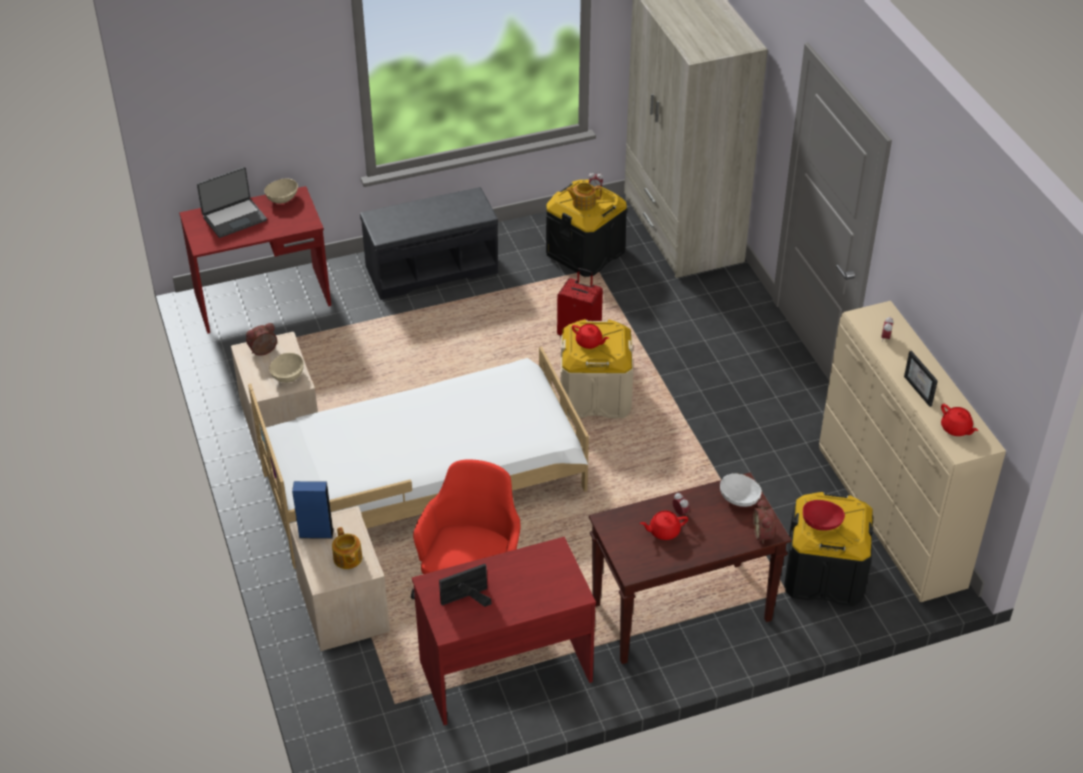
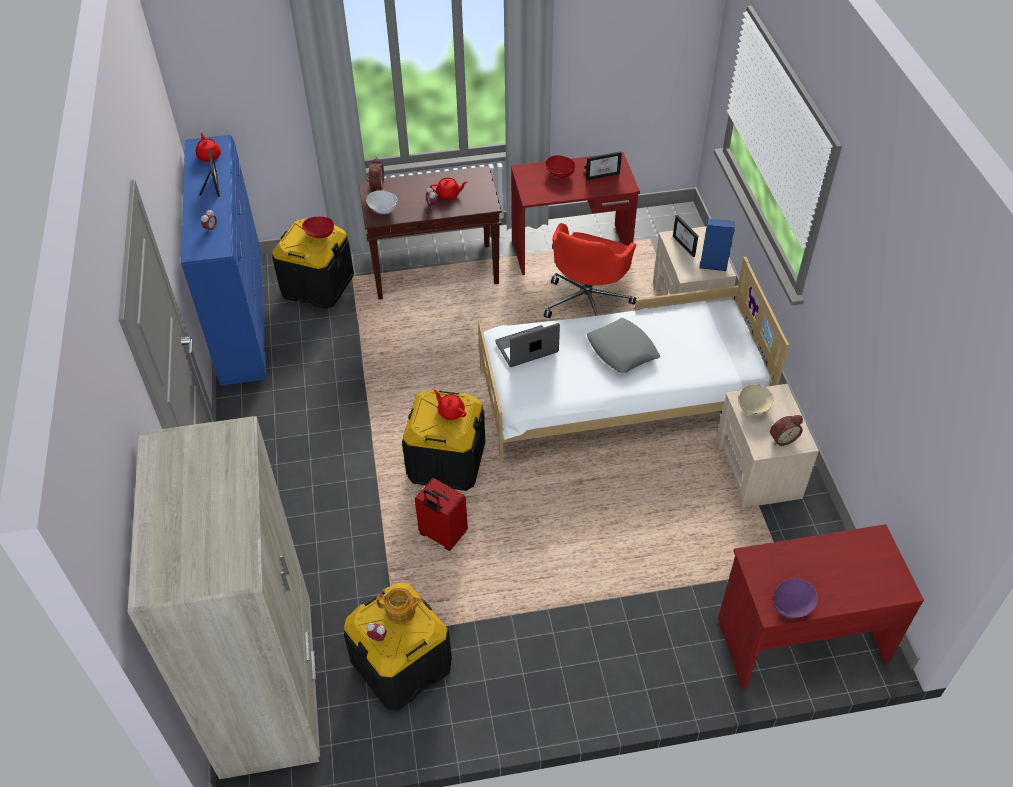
camera: 170 degrees left, 5 degrees up
laptop [197,167,267,238] -> laptop moved to [495,323,560,367]
beige bowl [264,178,298,204] -> purple bowl [774,578,818,618]
teapot [332,527,362,569] -> picture frame [673,215,698,257]
grey bench [360,187,498,300] -> none
beige storage box [561,319,633,418] -> black storage box [402,389,485,491]
beige dresser [819,301,1006,602] -> blue dresser [181,135,266,386]
none -> red bowl [546,155,575,178]
none -> grey pillow [587,318,660,374]

